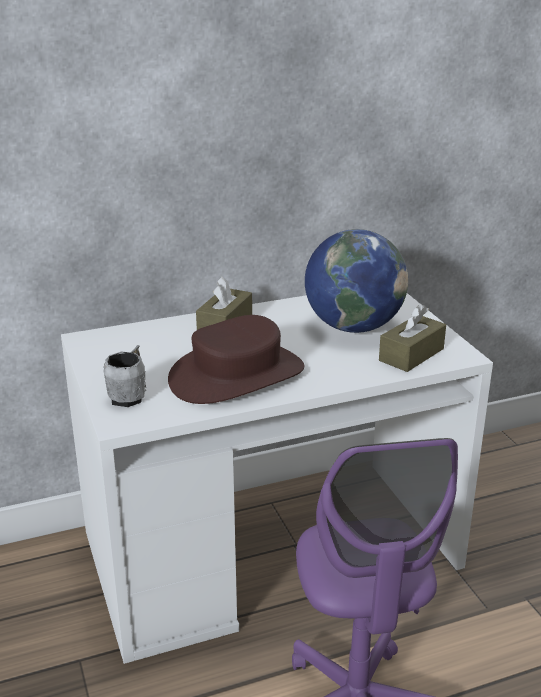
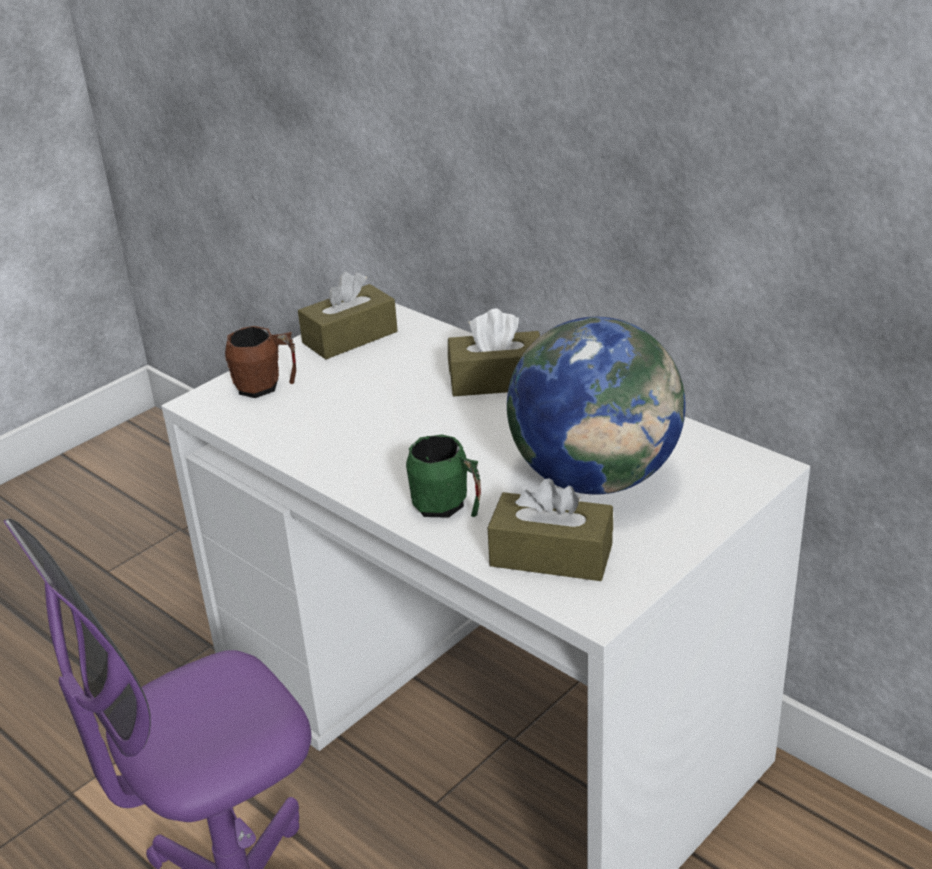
camera: 65 degrees right, 5 degrees up
grey mug [103,345,146,407] -> brown mug [225,326,296,398]
brown hat [168,315,304,404] -> none
none -> brown tissue box [298,272,398,359]
none -> green mug [406,435,481,518]

